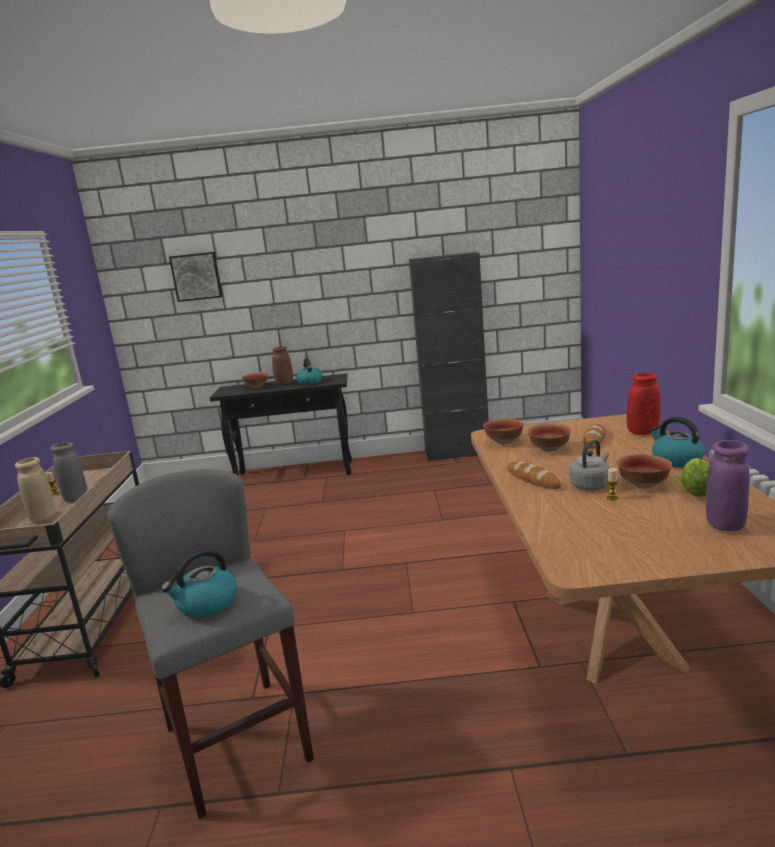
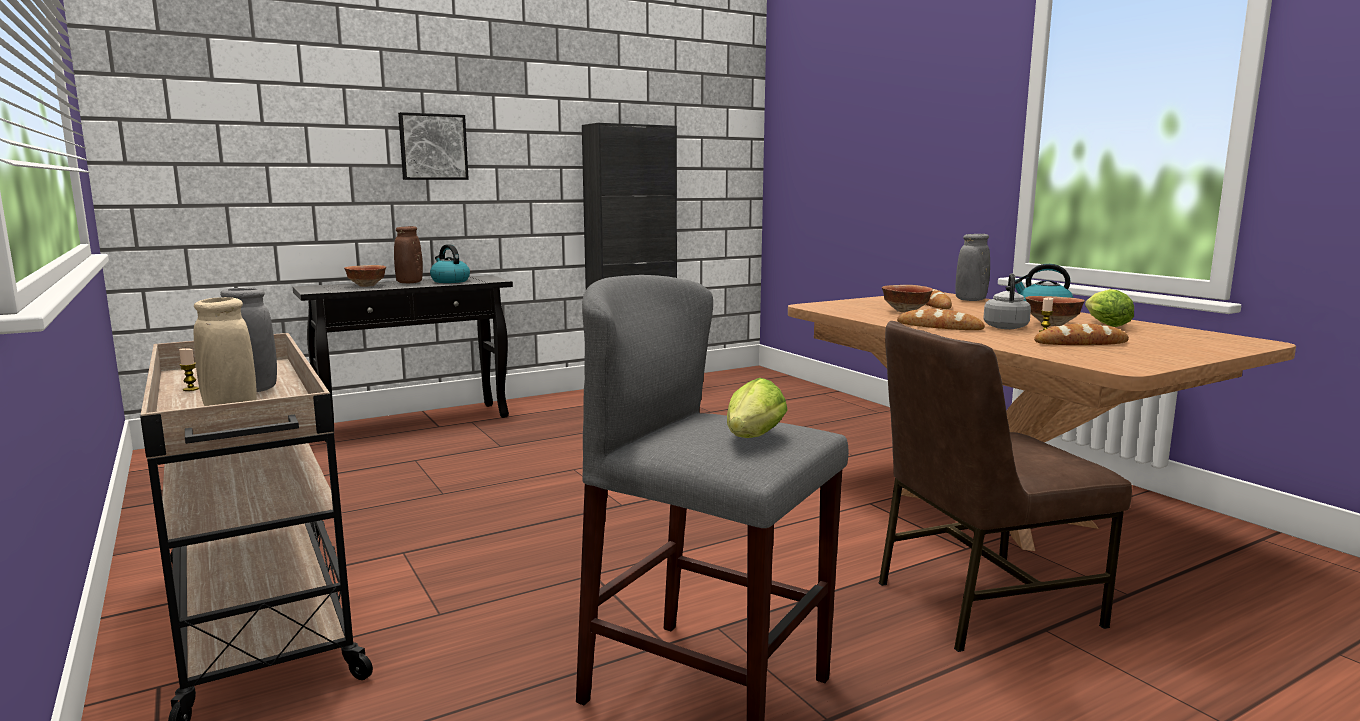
camera: 30 degrees left, 5 degrees down
kettle [161,549,237,618] -> lettuce [727,378,788,438]
picture [169,252,223,302] -> picture moved to [398,112,469,180]
bowl [483,418,524,444] -> none
red vase [627,373,661,435] -> grey vase [955,234,990,301]
purple vase [706,440,750,531] -> none
none -> brown chair [879,321,1132,652]
none -> bread [1034,324,1129,345]

